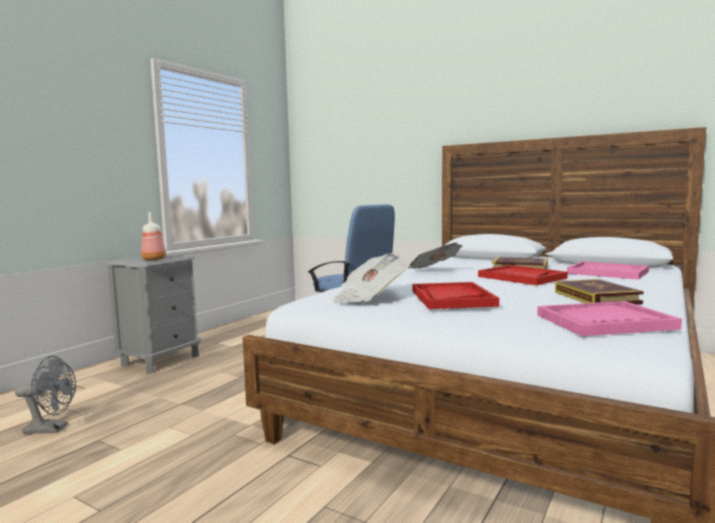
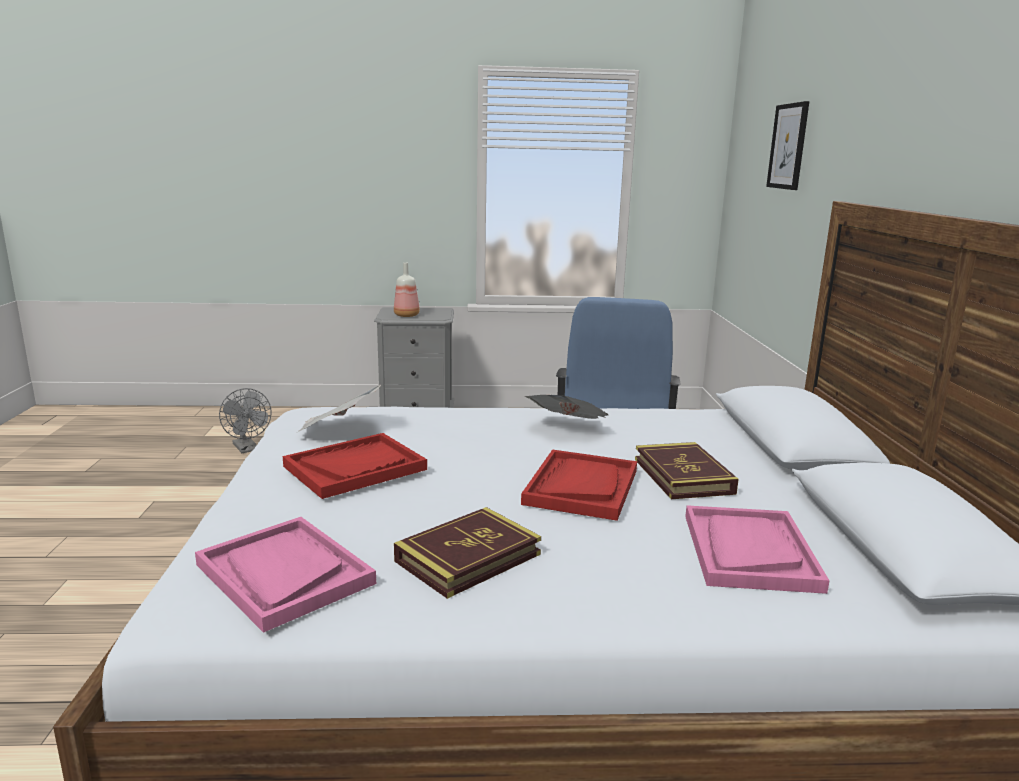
camera: 55 degrees right, 10 degrees up
none -> picture [766,101,809,190]

